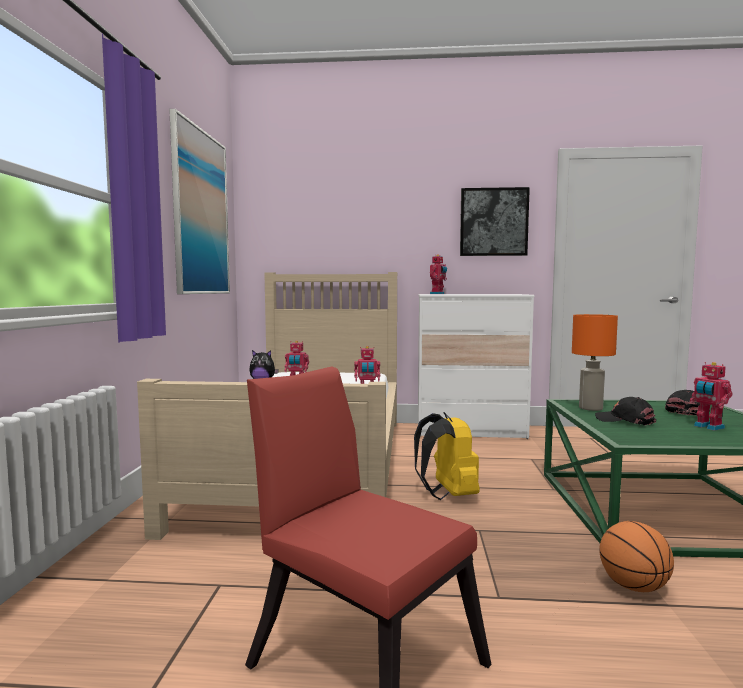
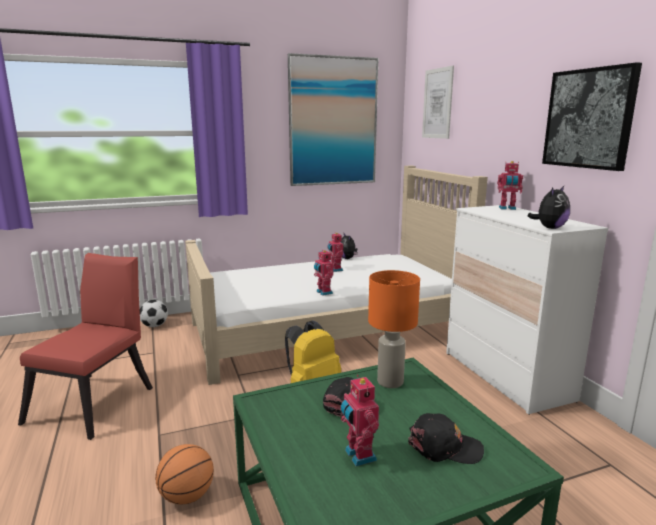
camera: 65 degrees right, 10 degrees up
toy robot [690,362,732,431] -> toy robot turned 60 degrees counterclockwise [341,375,379,466]
none -> football [140,300,168,327]
none -> picture [422,66,454,139]
none -> plush toy [528,186,570,229]

